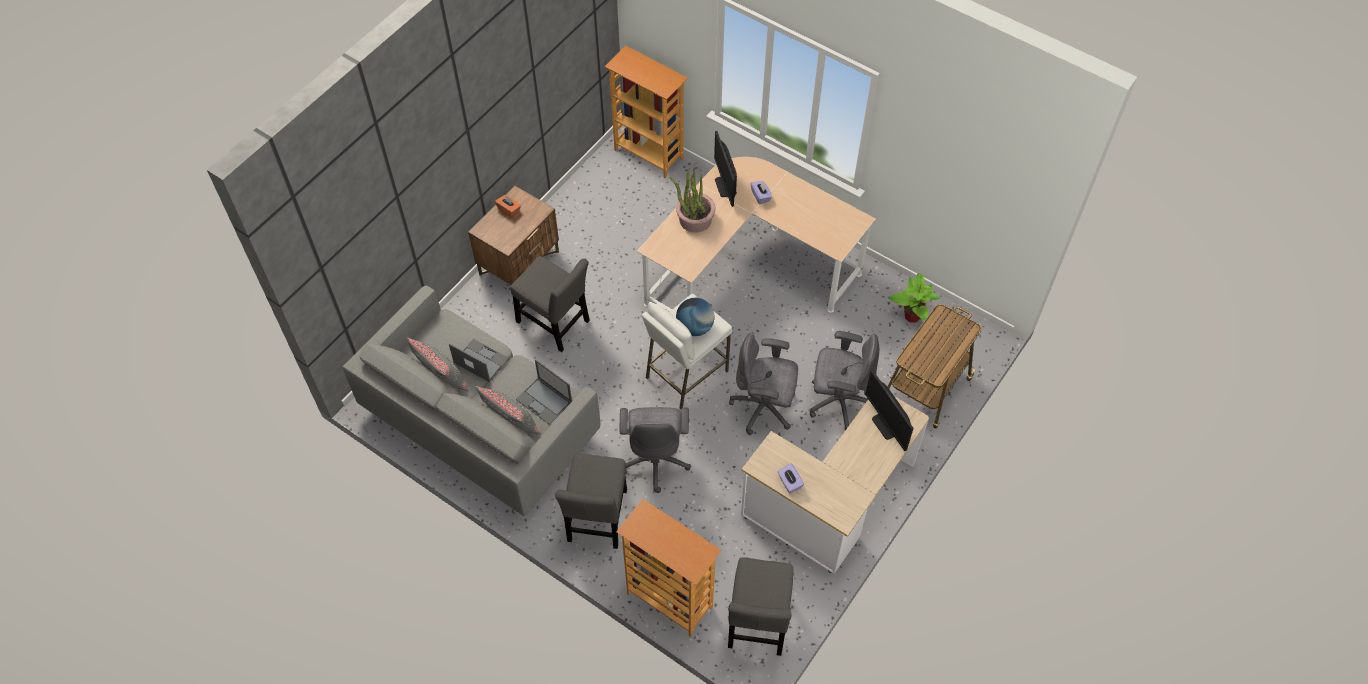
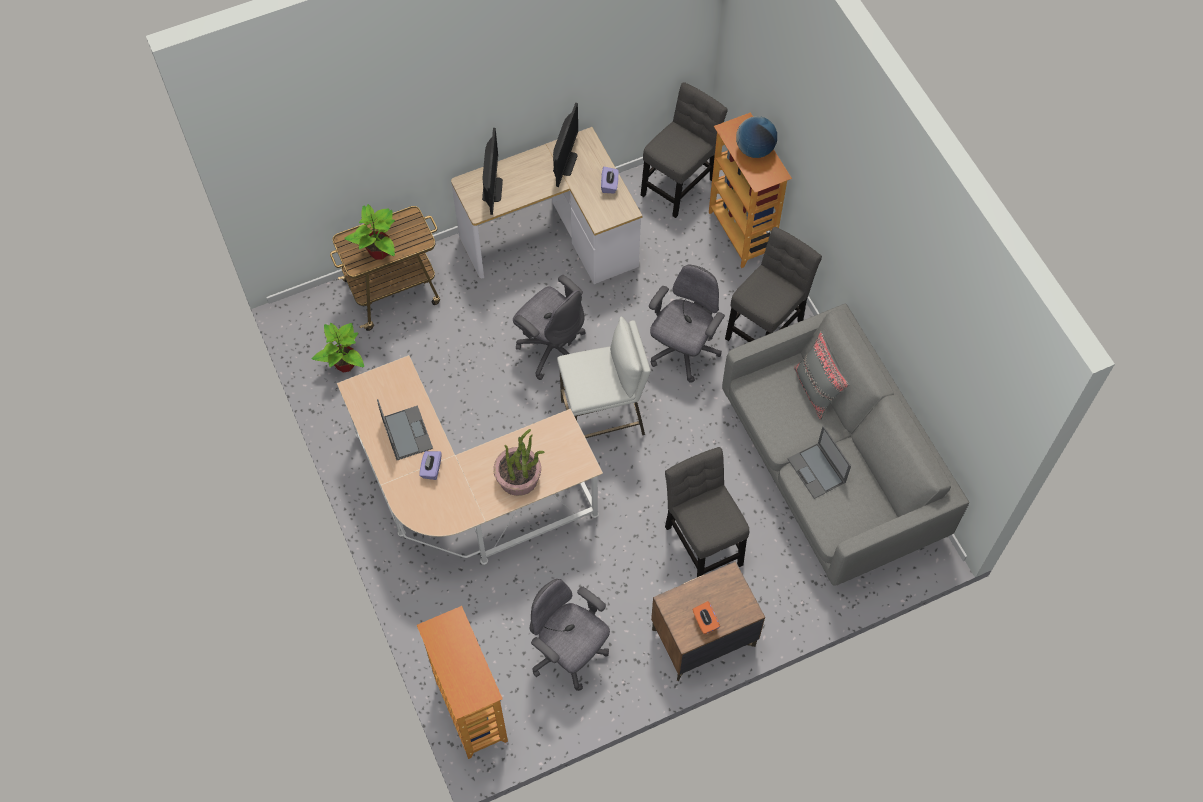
camera: 150 degrees left, 5 degrees up
grey pillow [406,337,469,391] -> none
laptop [516,359,572,425] -> laptop moved to [377,399,433,460]
globe [676,298,715,336] -> globe moved to [736,116,777,158]
monitor [714,131,737,207] -> monitor moved to [553,103,578,187]
grey office chair [810,331,879,430] -> grey office chair moved to [530,579,610,691]
none -> potted plant [344,204,395,260]

